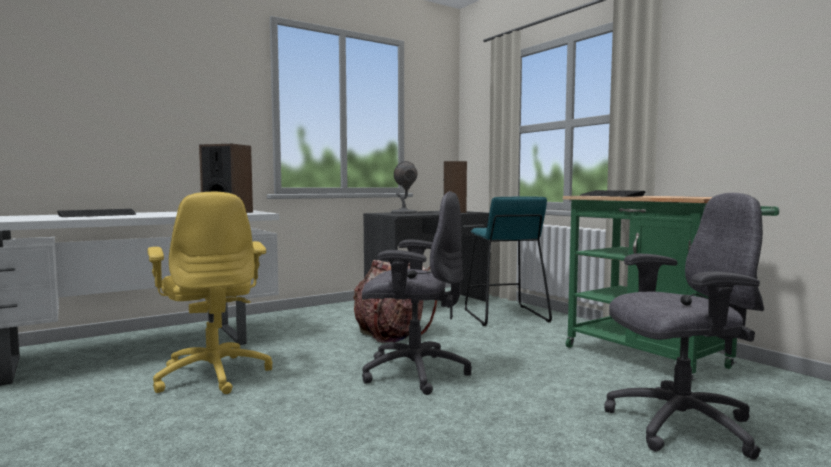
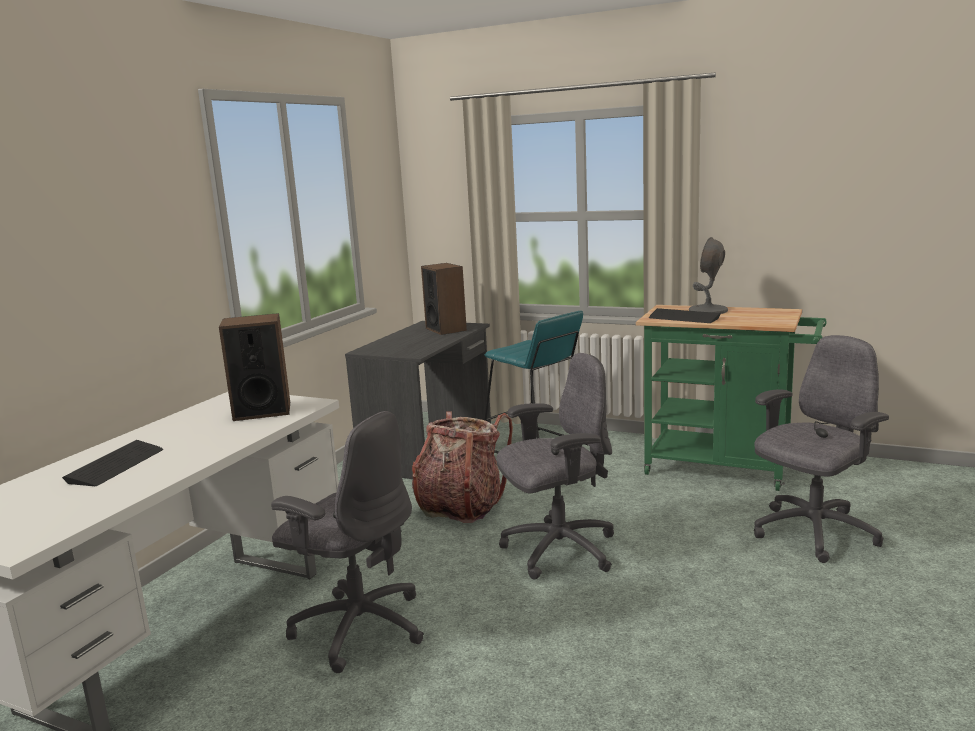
camera: 30 degrees left, 10 degrees up
yellow office chair [147,192,272,394] -> grey office chair [271,411,424,673]
grey table lamp [391,161,417,214] -> grey table lamp moved to [689,237,728,314]

